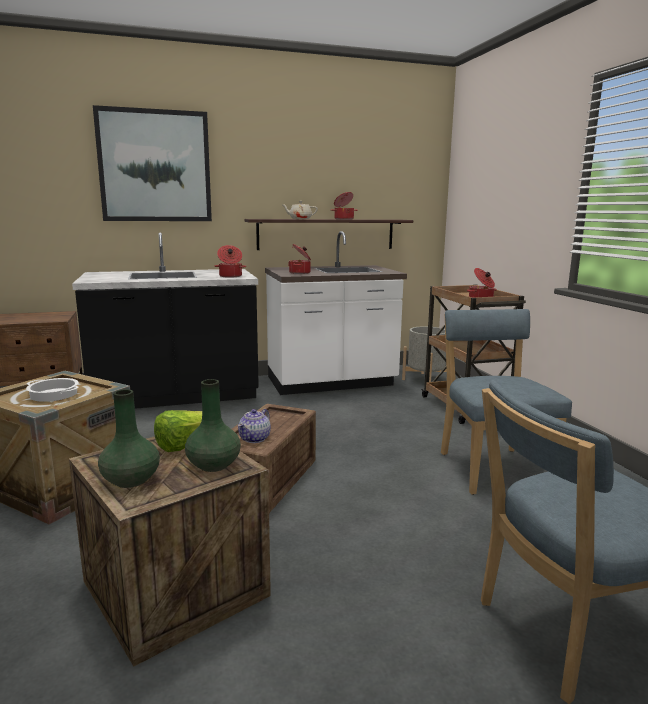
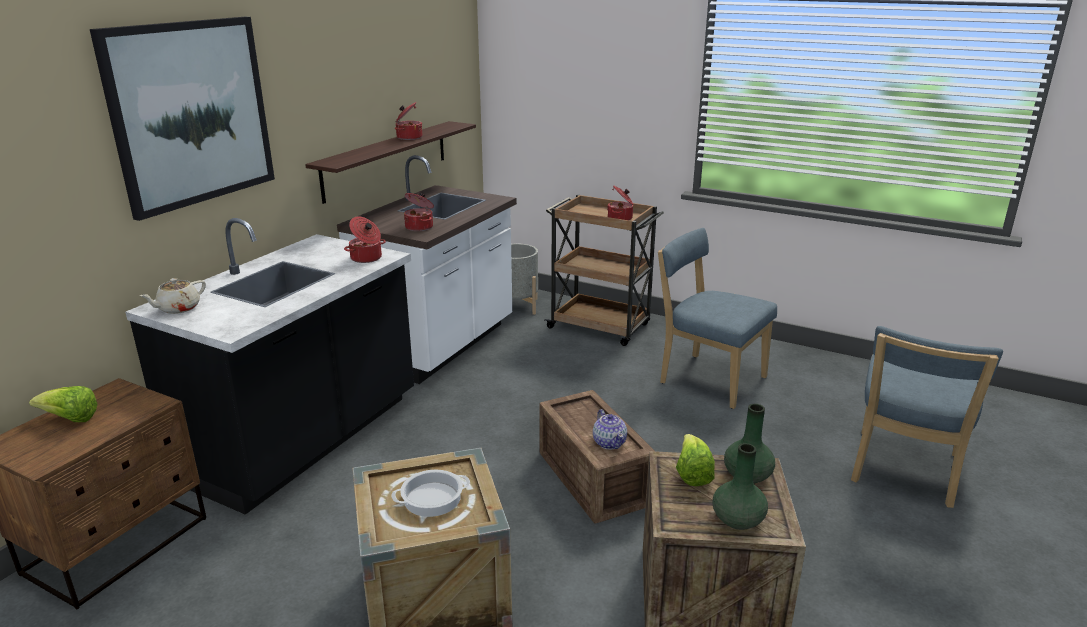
camera: 45 degrees left, 10 degrees up
beige teapot [281,201,318,219] -> beige teapot moved to [140,278,206,314]
none -> lettuce [29,386,97,422]

